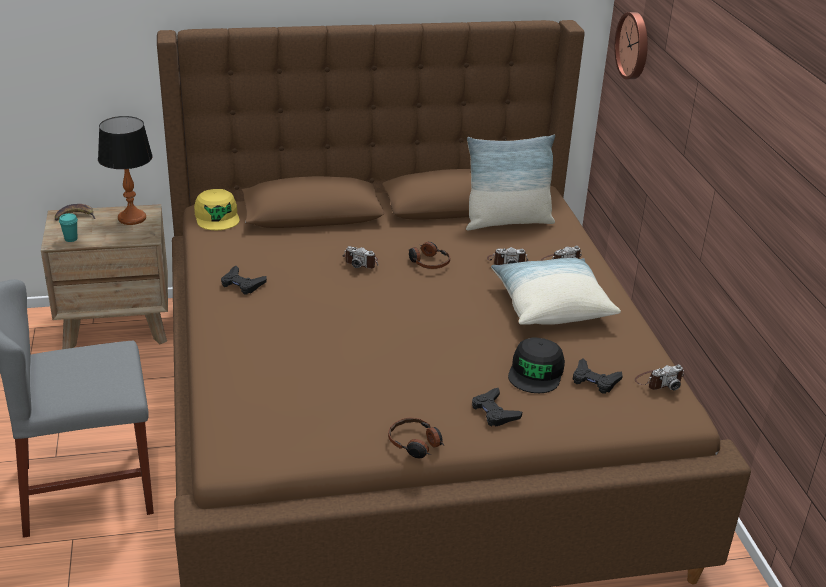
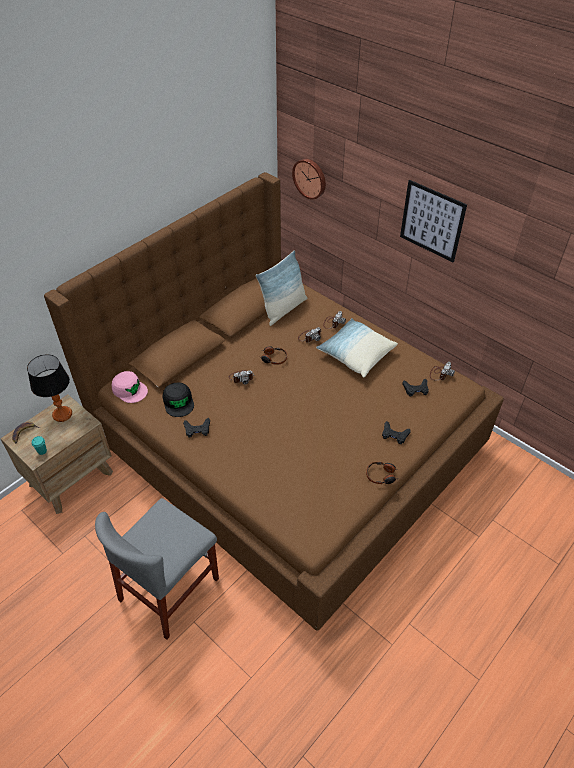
camera: 35 degrees left, 15 degrees up
yellow cap [194,189,239,230] -> pink cap [112,371,148,403]
black cap [508,338,565,393] -> black cap moved to [162,382,194,417]
none -> picture [400,180,467,262]

